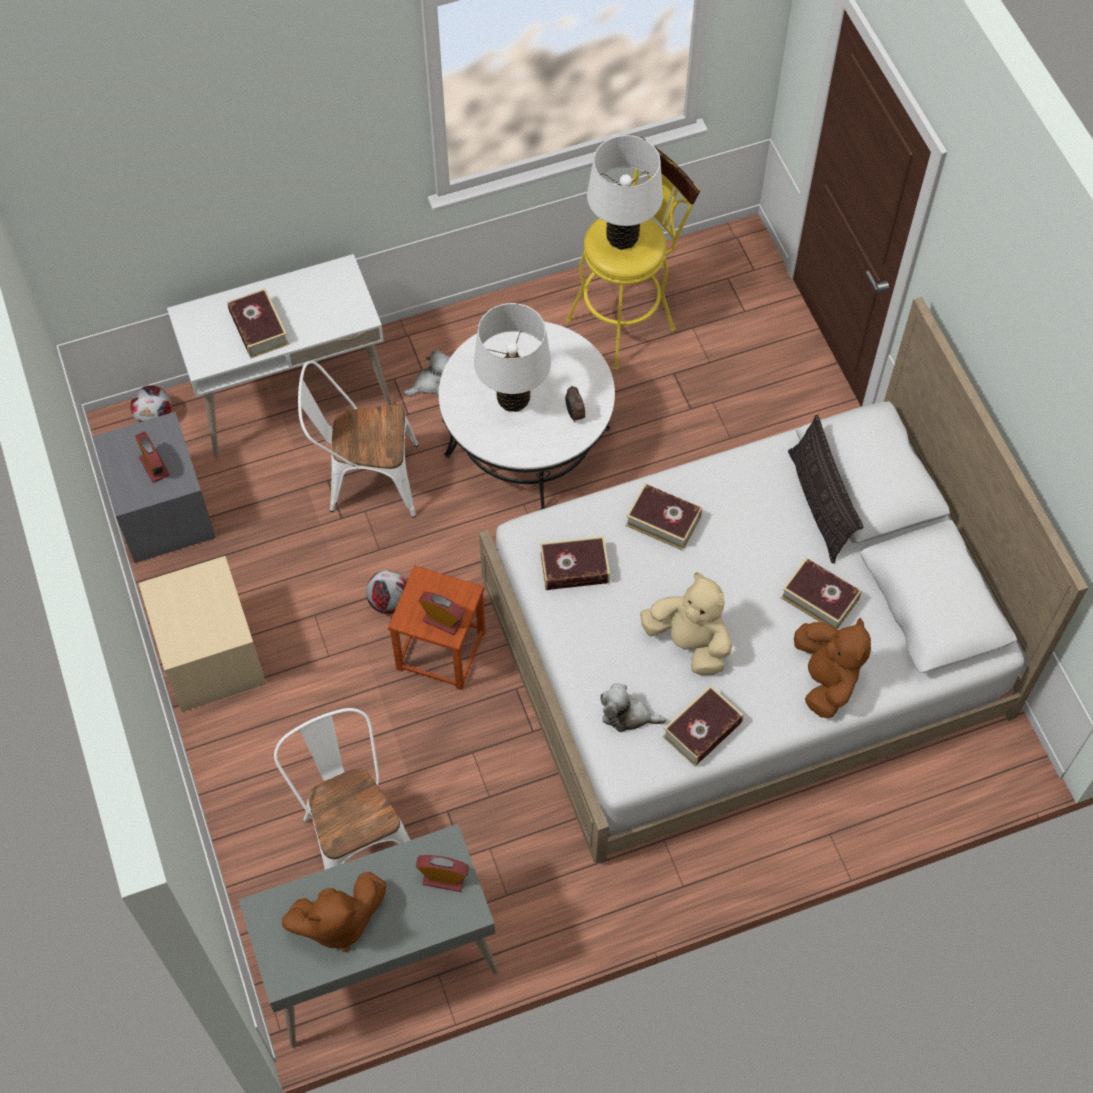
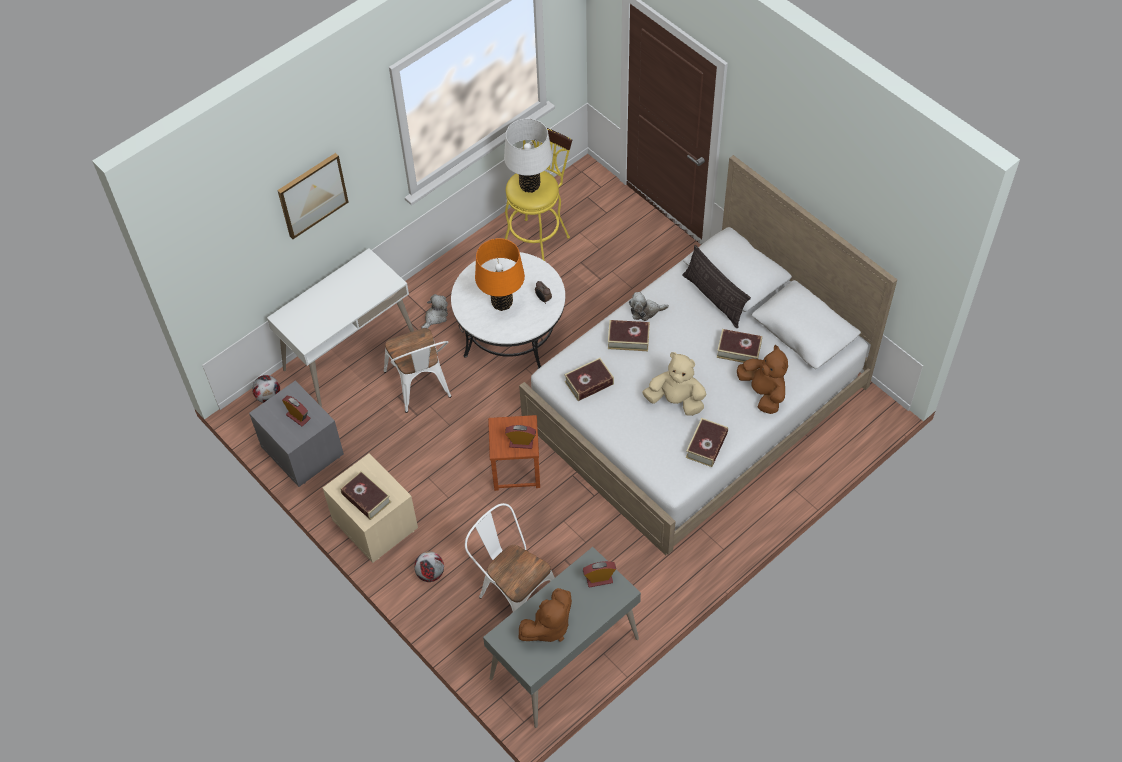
camera: 20 degrees left, 5 degrees down
book [228,288,289,358] -> book moved to [340,470,391,520]
white chair [298,361,419,518] -> white chair turned 90 degrees counterclockwise [384,328,451,413]
football [366,570,407,614] -> football moved to [414,551,444,582]
white table lamp [474,303,551,412] -> orange table lamp [475,238,525,311]
plush toy [600,683,666,732] -> plush toy moved to [629,292,669,321]
none -> picture [277,153,349,239]

